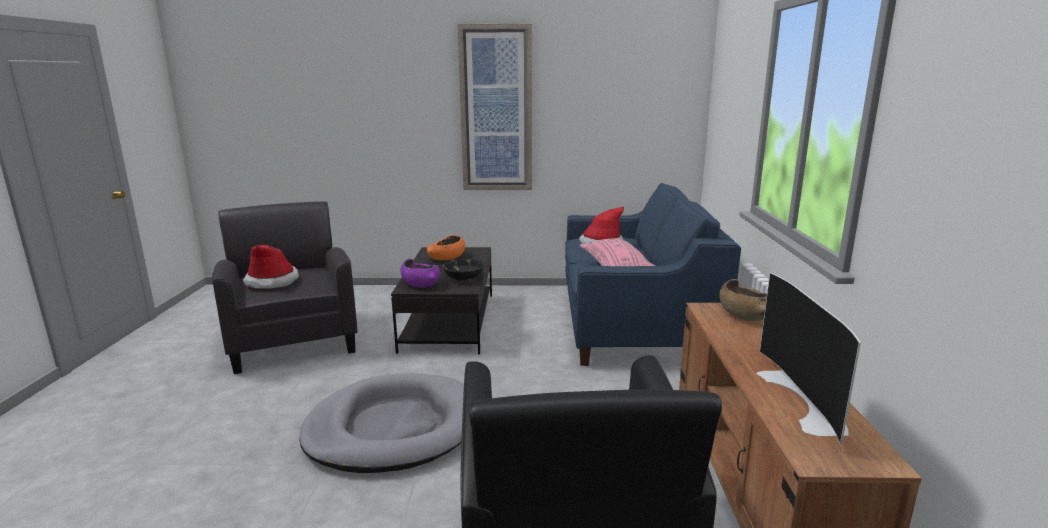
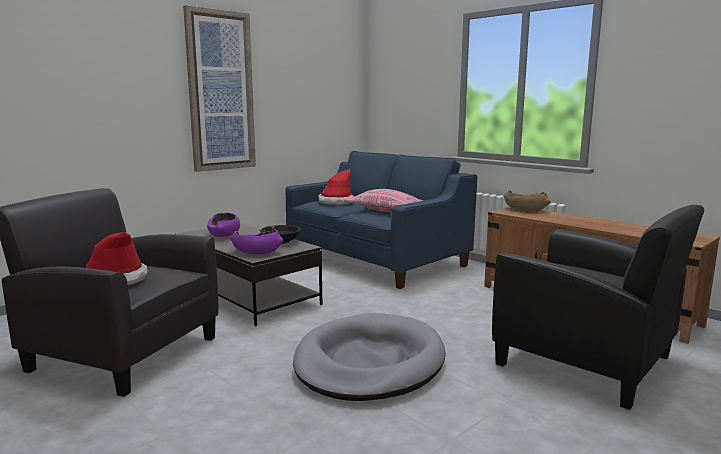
camera: 45 degrees left, 5 degrees down
orange bowl [427,235,465,260] -> purple bowl [207,213,240,237]
television [757,273,861,444] -> none

